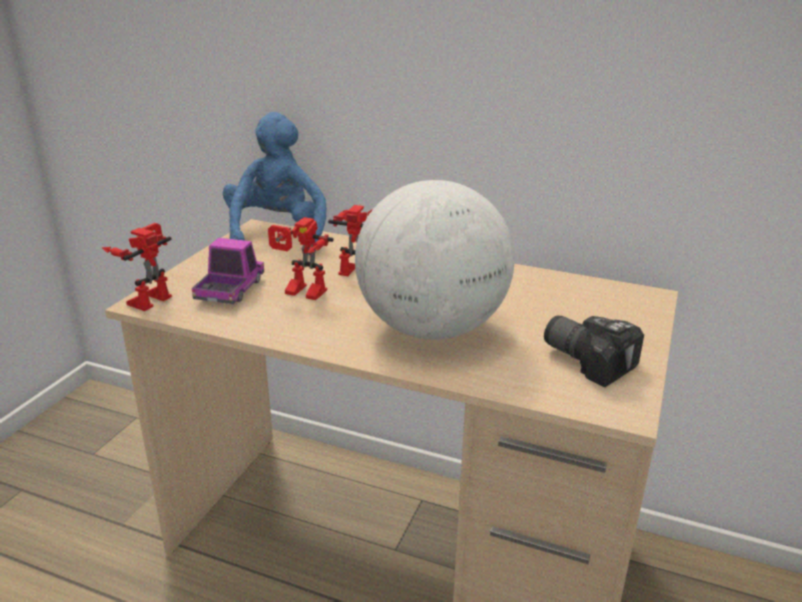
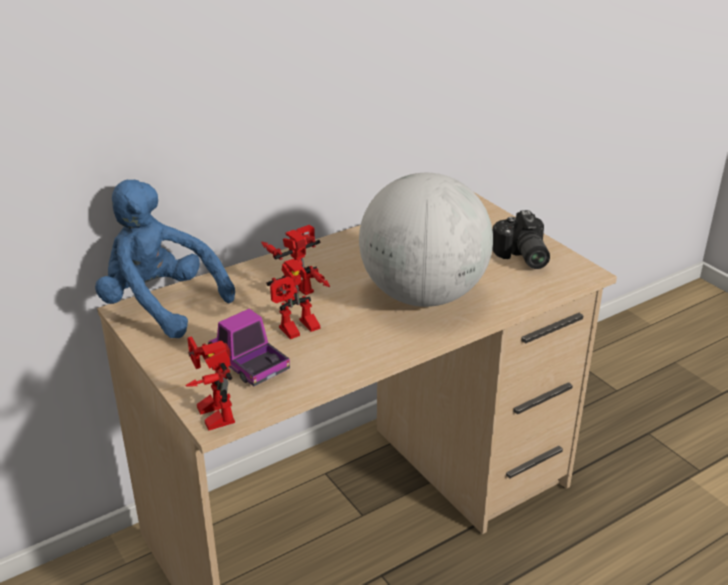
camera: 55 degrees left, 5 degrees up
camera [544,316,644,387] -> camera turned 90 degrees counterclockwise [492,210,550,269]

